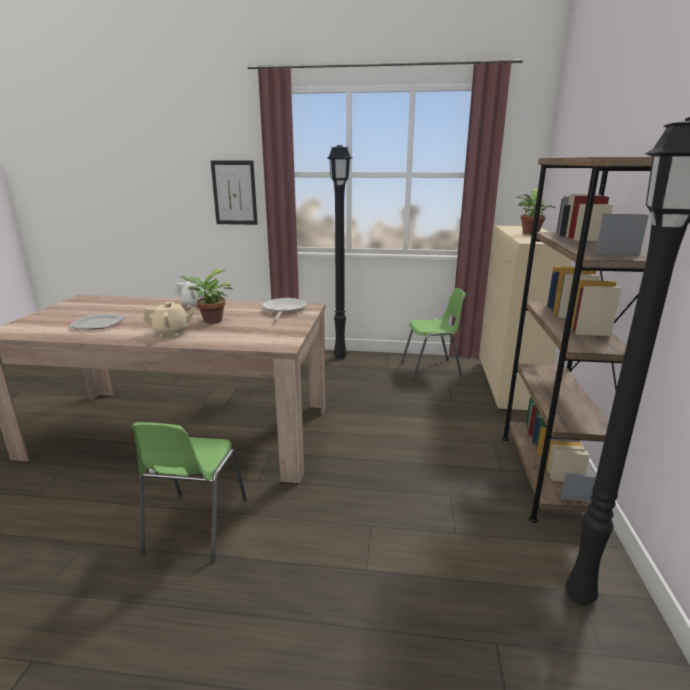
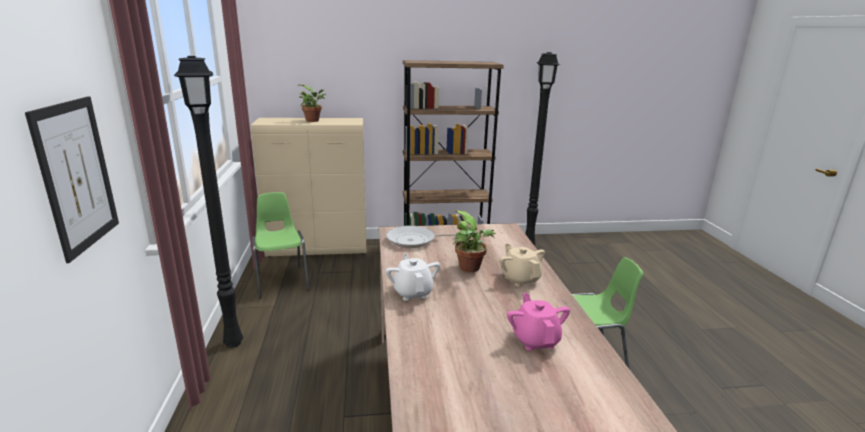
camera: 105 degrees left, 0 degrees up
plate [68,314,125,329] -> pink teapot [507,293,570,351]

